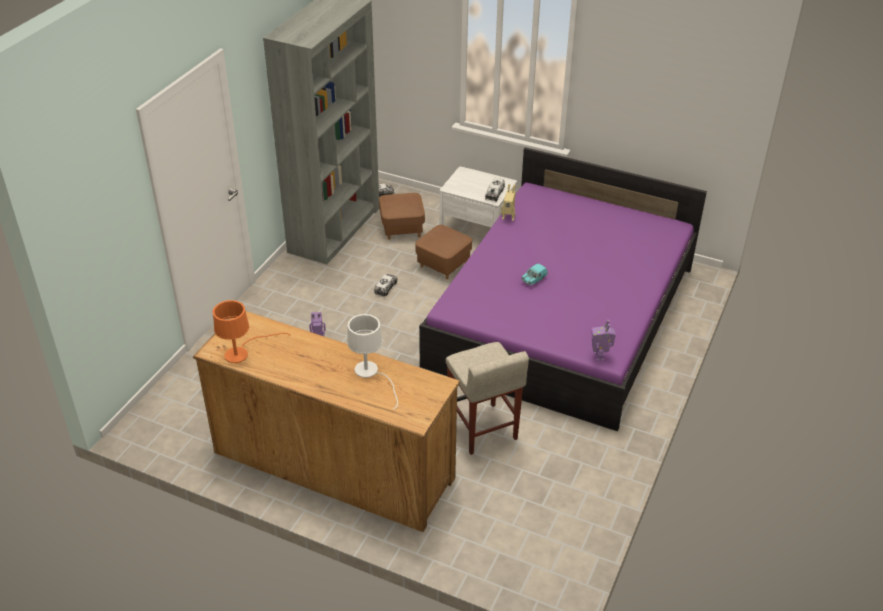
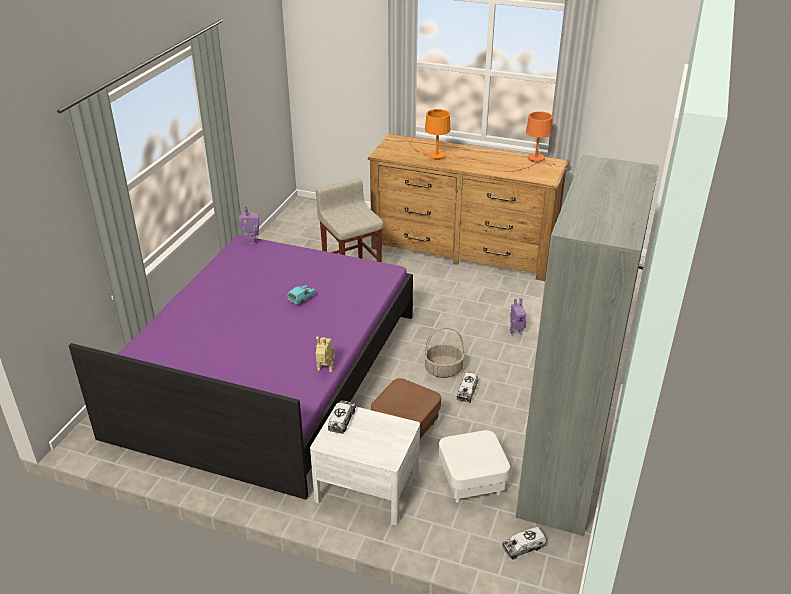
camera: 175 degrees right, 5 degrees down
white table lamp [347,314,398,409] -> orange table lamp [409,109,451,160]
brown ottoman [379,193,425,240] -> white ottoman [439,430,510,503]
none -> basket [424,328,465,378]

